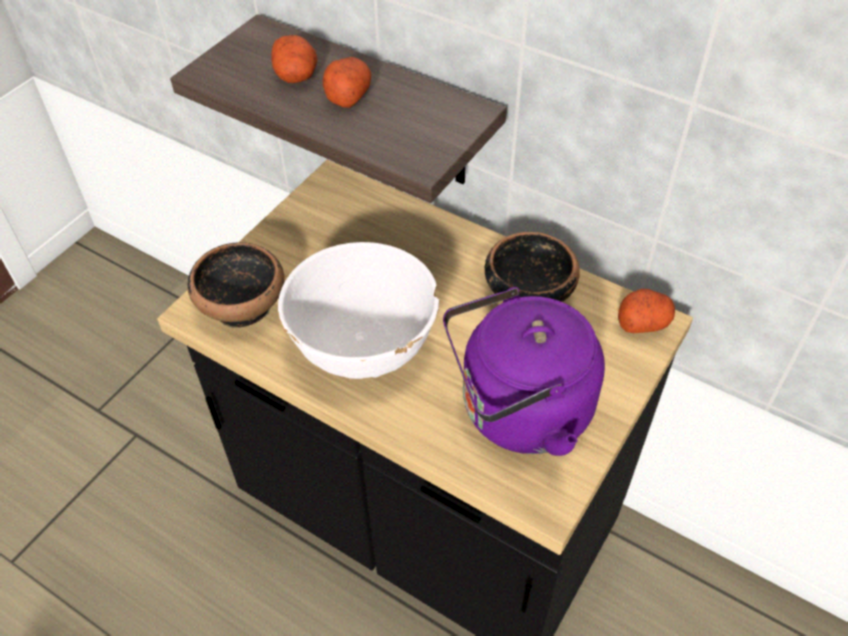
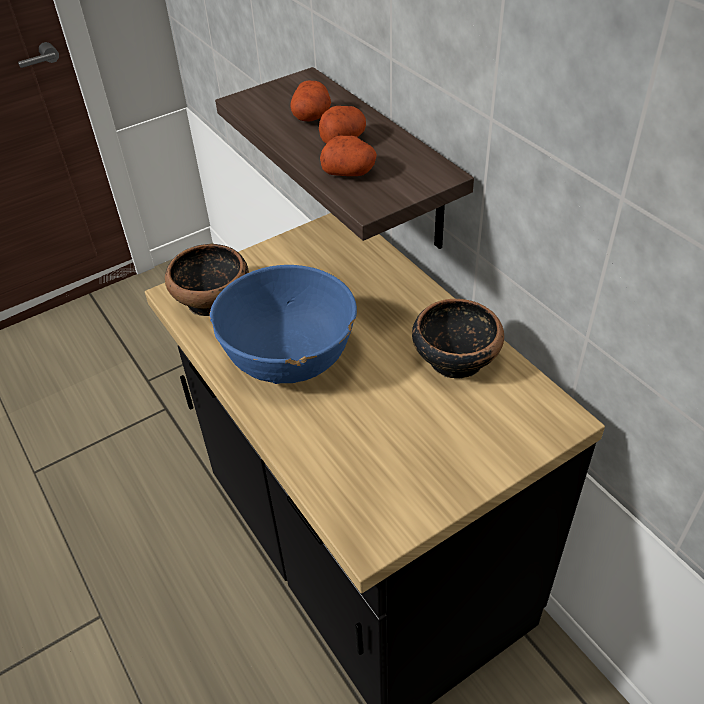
camera: 25 degrees right, 5 degrees down
white bowl [278,242,439,379] -> blue bowl [209,265,357,384]
purple kettle [443,287,605,456] -> none
potato [618,289,675,333] -> potato moved to [320,135,377,176]

